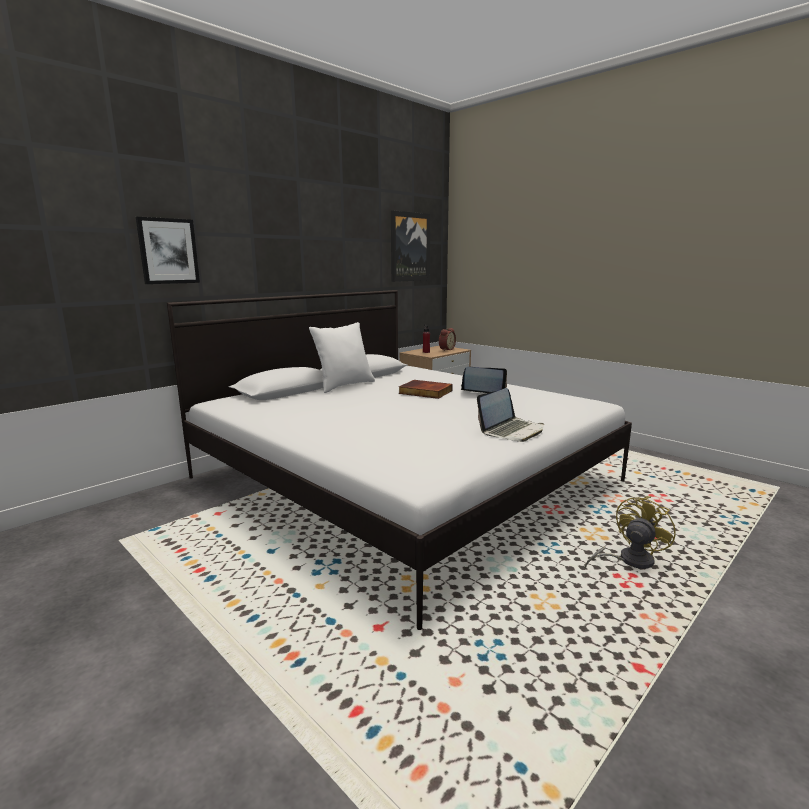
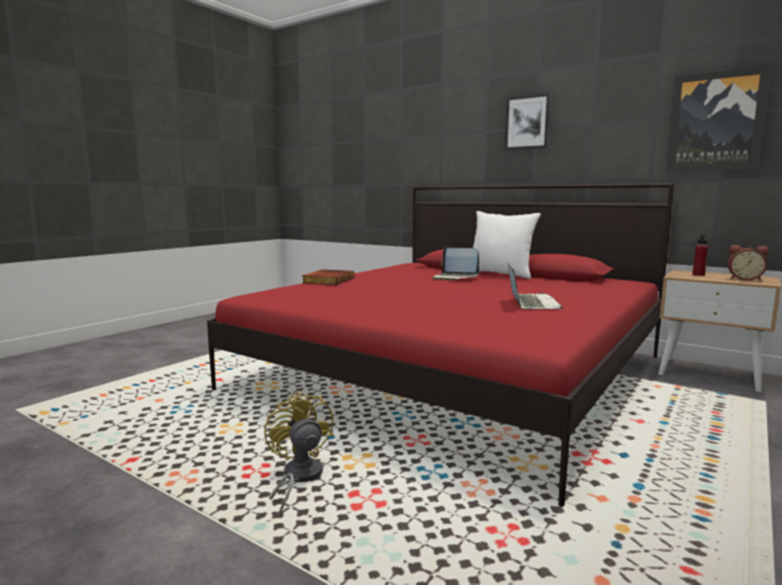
camera: 80 degrees right, 5 degrees down
picture [136,217,200,284] -> picture moved to [505,93,551,150]
white bed [167,290,632,630] -> red bed [207,183,674,507]
book [399,380,453,399] -> book moved to [302,269,354,285]
laptop [477,388,544,442] -> laptop moved to [432,246,479,281]
yellow fan [585,496,676,569] -> yellow fan turned 150 degrees counterclockwise [264,391,333,514]

